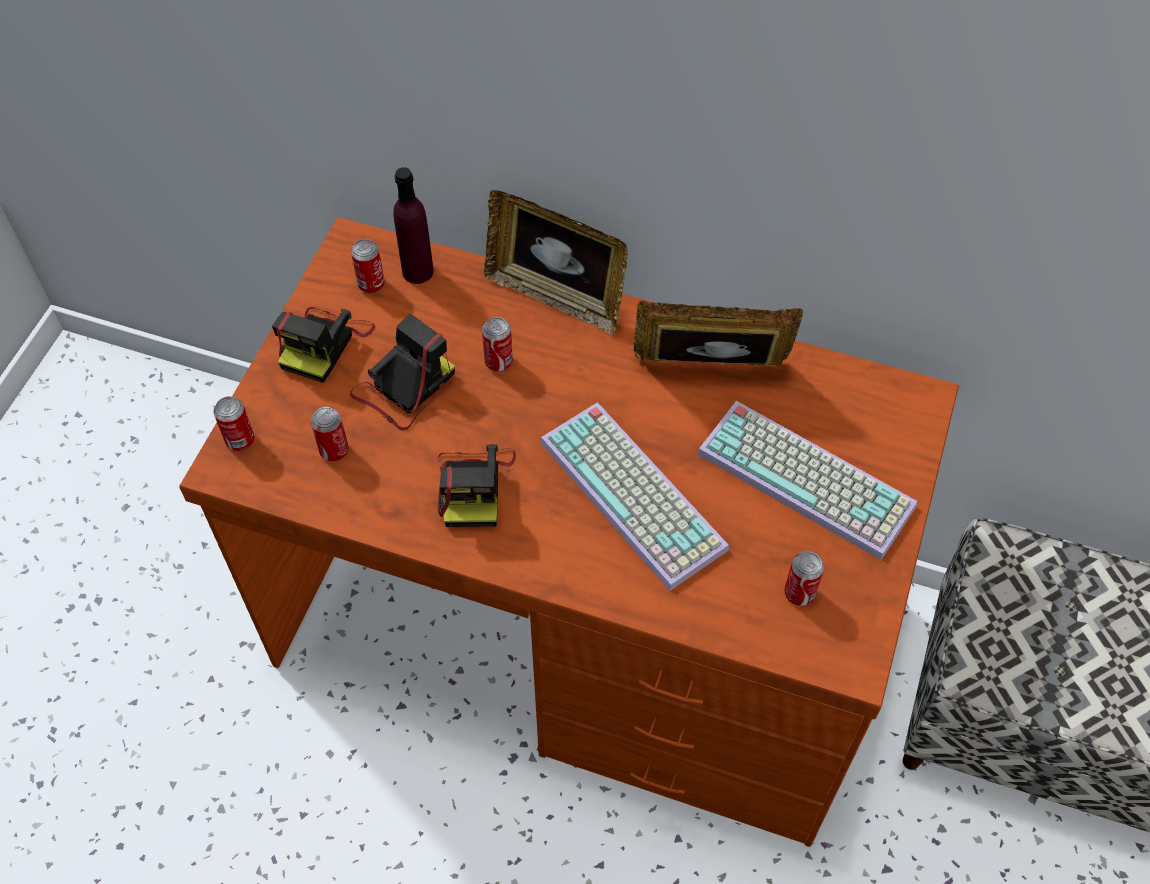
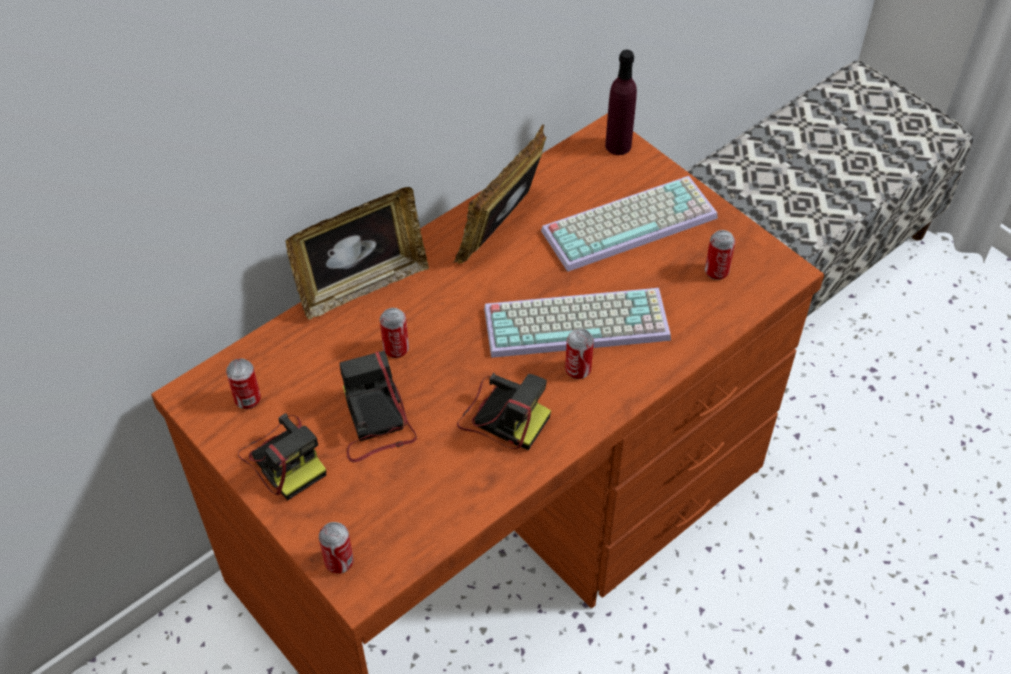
camera: 60 degrees left, 5 degrees down
can [311,407,349,461] -> can moved to [565,329,594,379]
purple bottle [393,167,433,284] -> purple bottle moved to [605,50,637,155]

